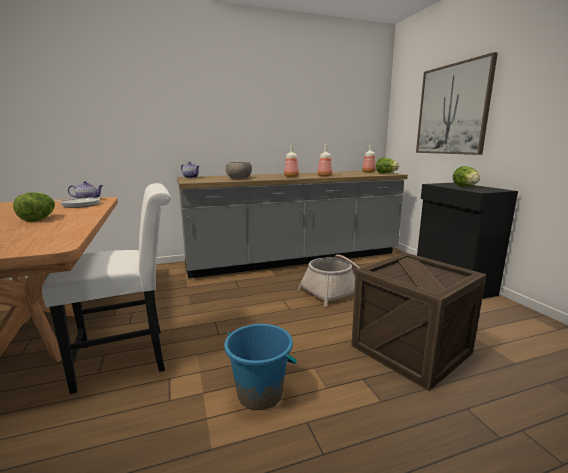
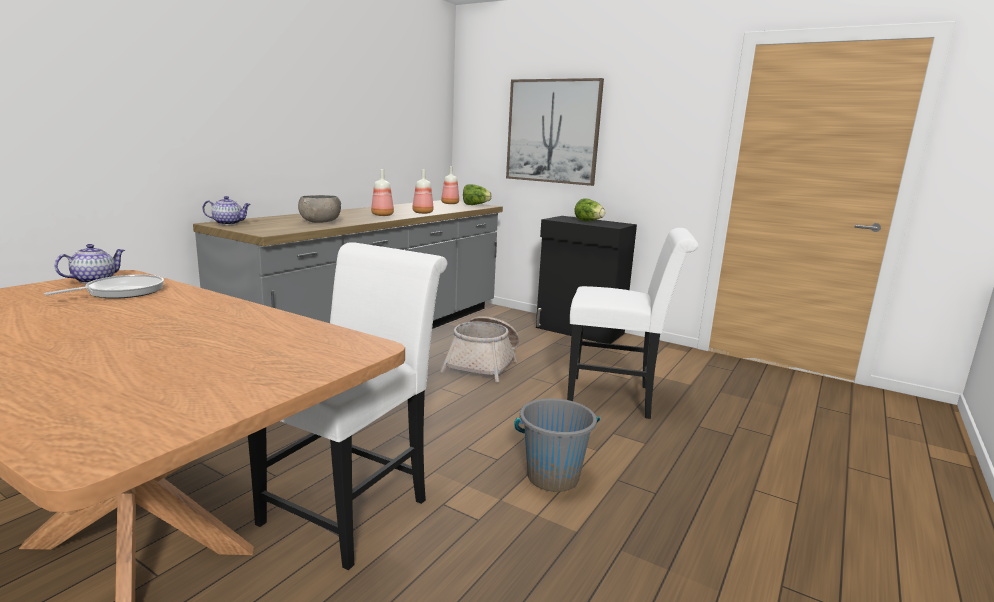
camera: 40 degrees left, 0 degrees up
lettuce [13,192,55,222] -> none
blue bucket [224,324,297,410] -> grey bucket [514,398,600,492]
crate [351,252,486,391] -> white chair [567,228,699,419]

